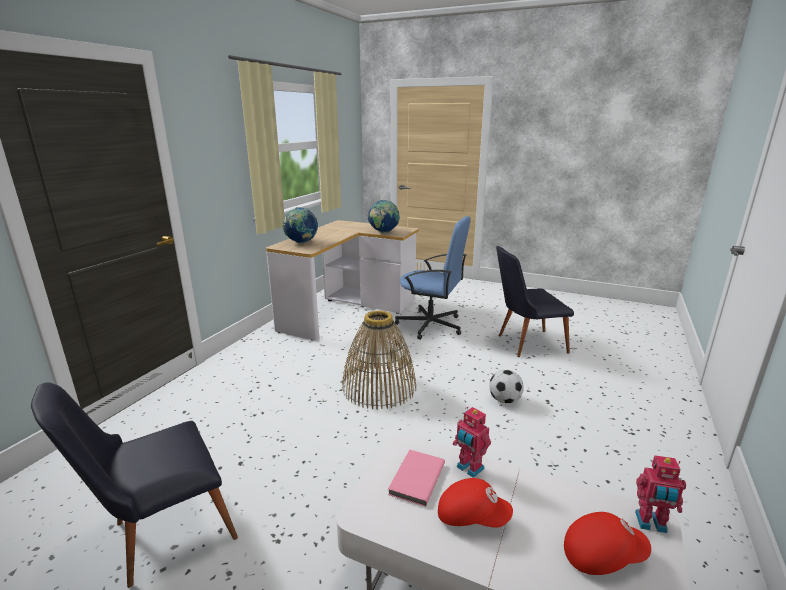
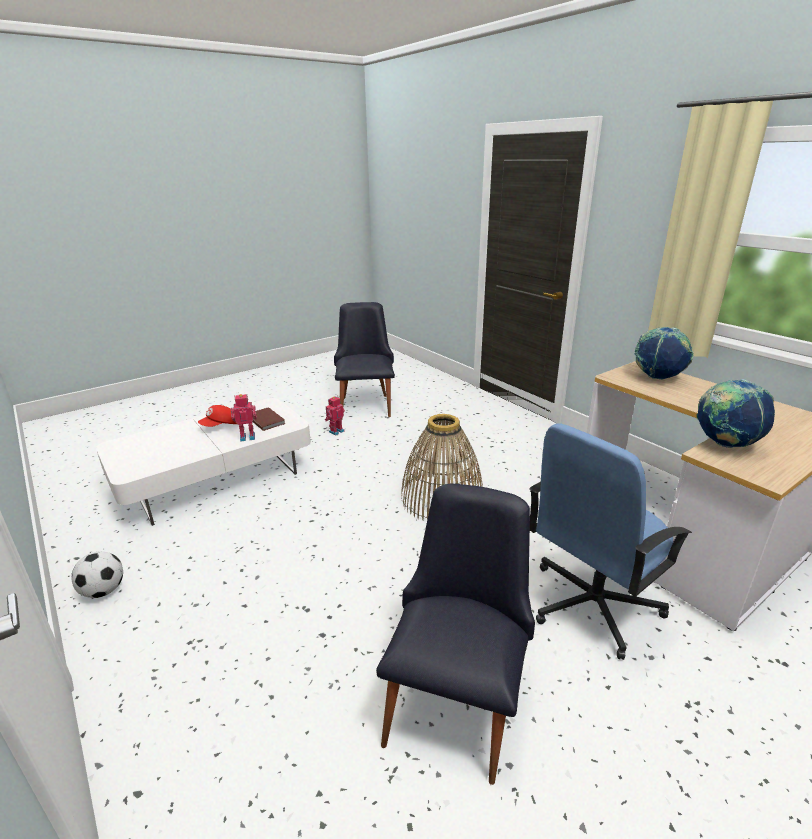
camera: 120 degrees right, 5 degrees up
pink book [388,450,445,506] -> brown book [253,407,285,431]
football [489,370,524,404] -> football moved to [71,551,123,598]
red cap [564,512,651,575] -> none
toy robot [635,455,686,533] -> toy robot moved to [325,397,345,435]

